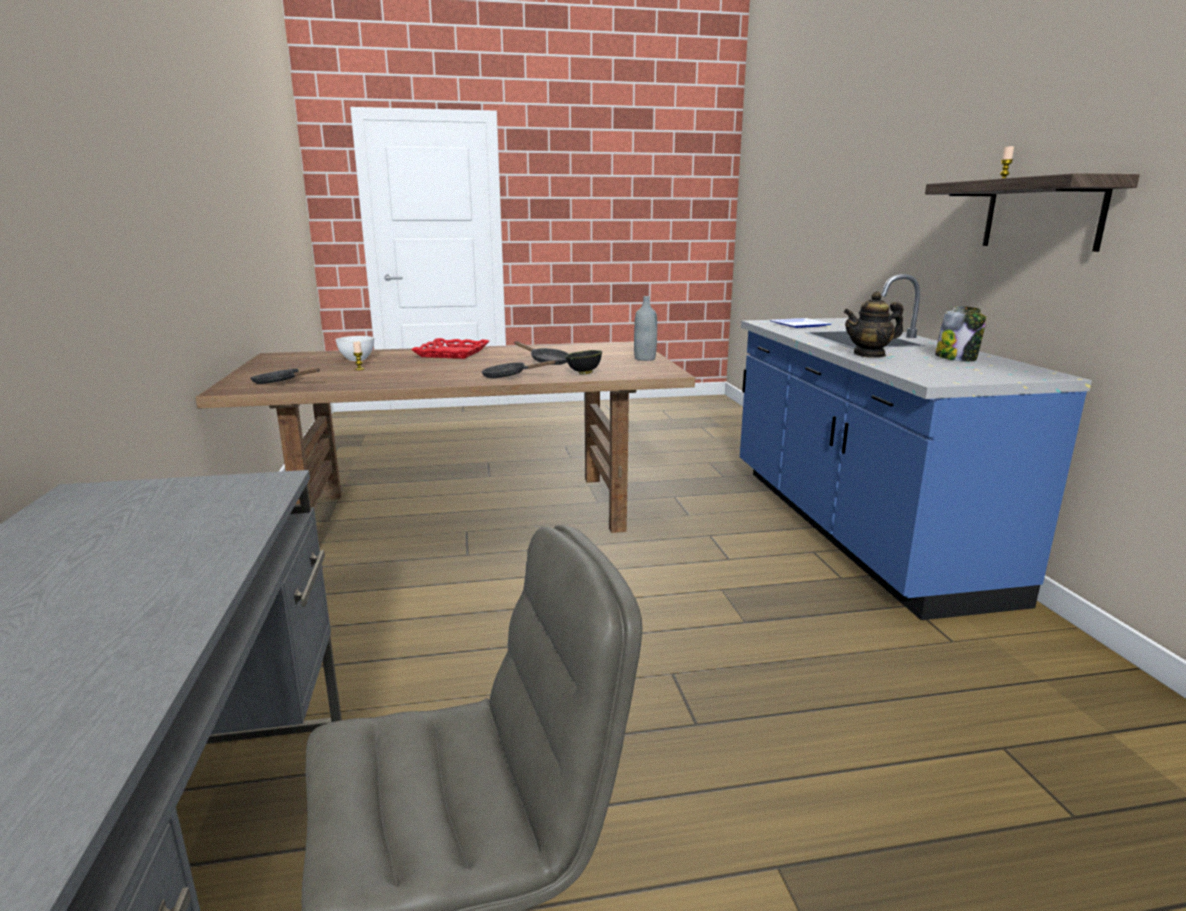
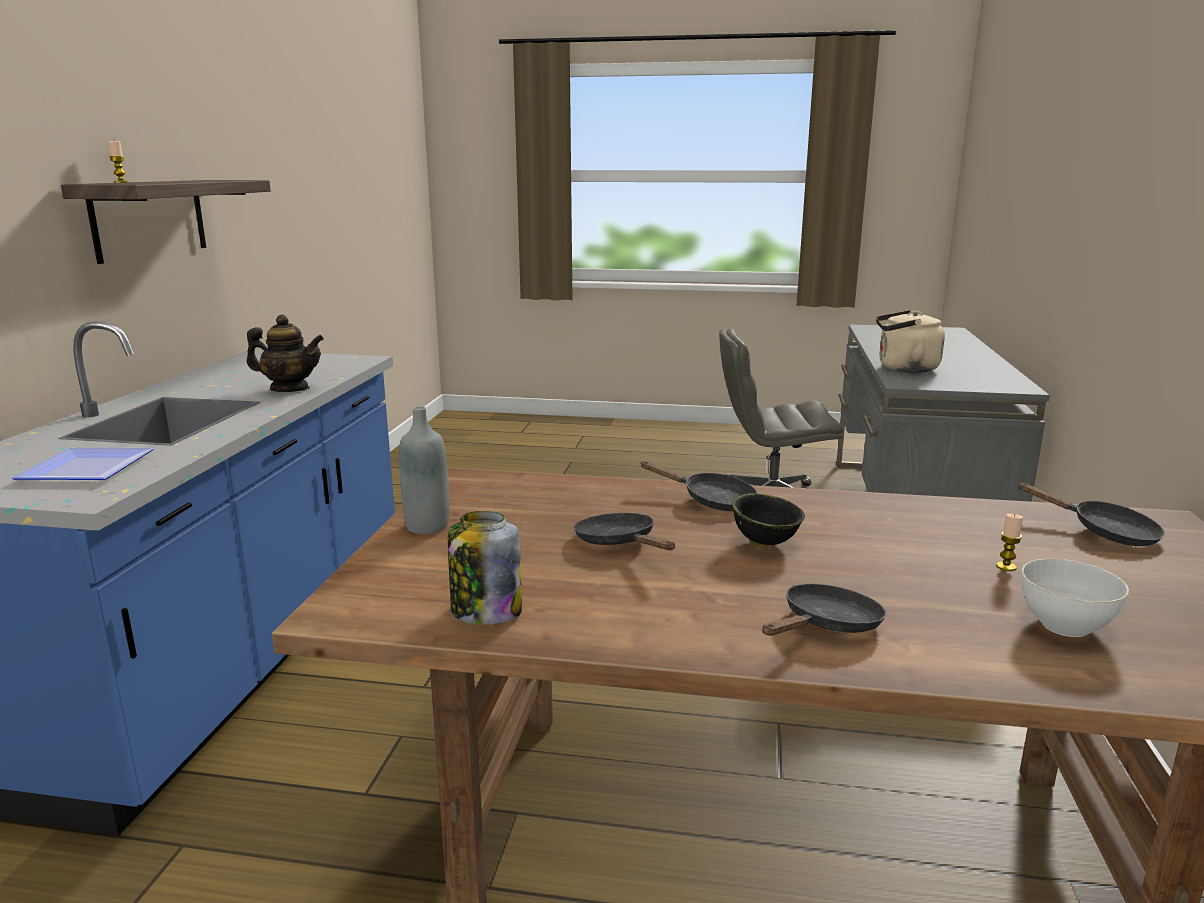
camera: 160 degrees left, 0 degrees up
red tray [411,338,489,359] -> black frying pan [762,584,886,636]
black bowl [565,350,602,375] -> black bowl moved to [732,493,805,548]
jar [935,306,987,362] -> jar moved to [448,511,522,625]
none -> beige kettle [876,310,945,373]

